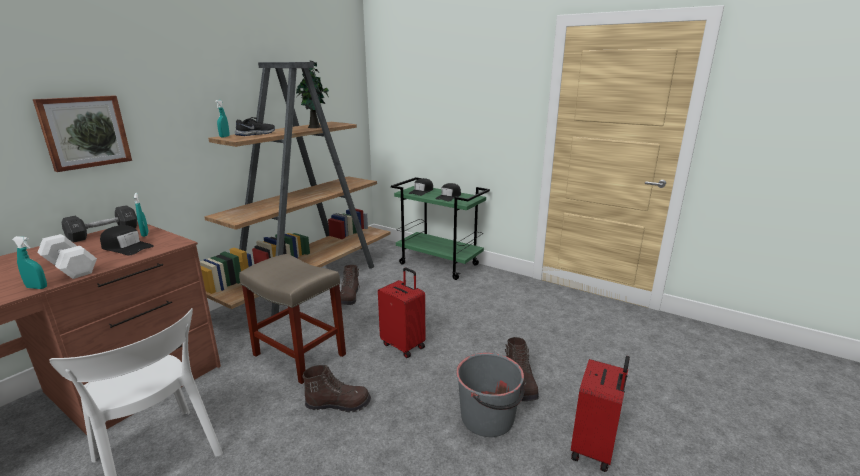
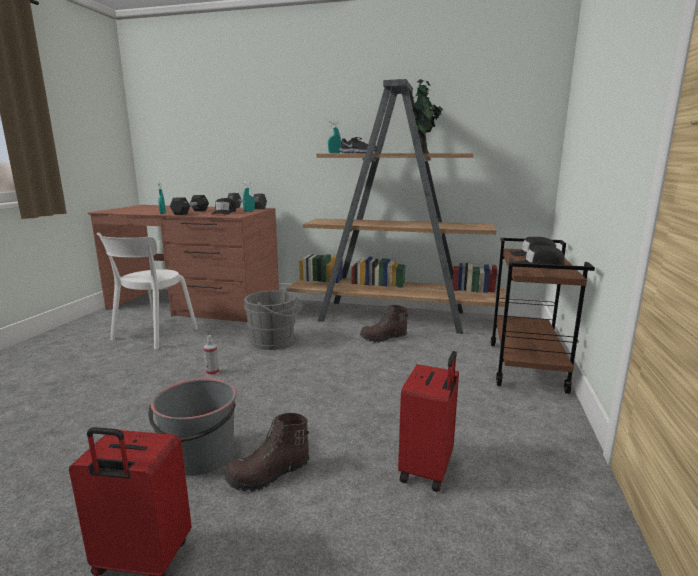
camera: 70 degrees right, 5 degrees down
picture [33,95,132,172] -> none
white dumbbell [37,234,97,279] -> black dumbbell [170,195,209,215]
beige stool [239,254,346,384] -> grey bucket [244,288,302,350]
brown boot [303,365,371,412] -> spray bottle [204,335,219,376]
red suitcase [378,268,425,358] -> red suitcase moved to [398,351,459,492]
green cart [391,177,490,280] -> brown cart [491,238,595,394]

